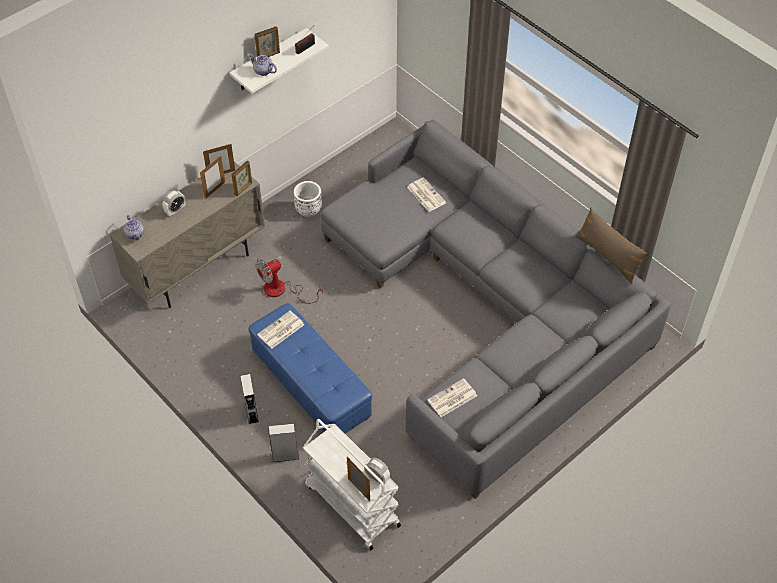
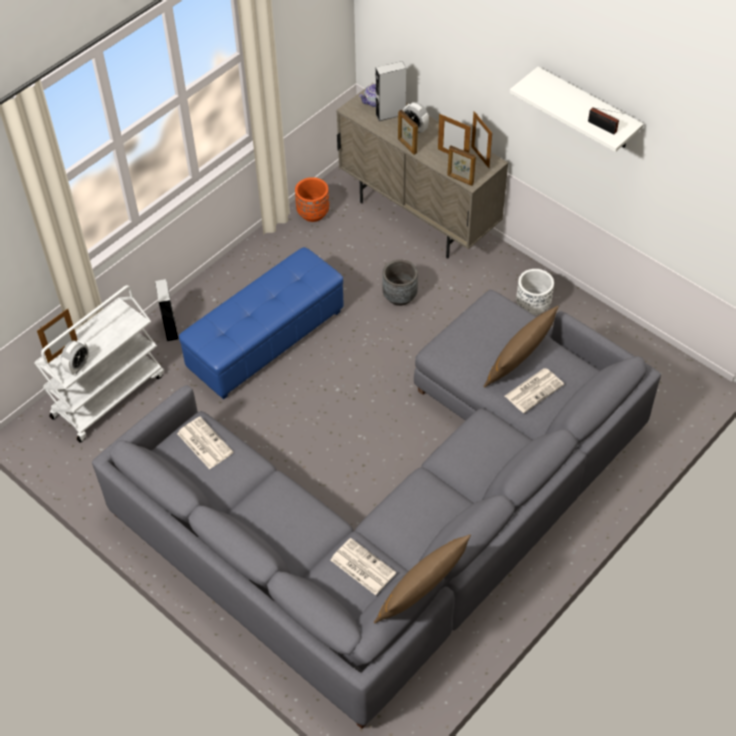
camera: 85 degrees right, 0 degrees up
grey speaker [240,374,259,424] -> grey speaker moved to [376,61,406,121]
teapot [249,54,277,76] -> none
picture frame [255,26,280,57] -> picture frame moved to [398,110,418,155]
fan [255,259,323,304] -> grey planter [382,259,418,306]
newspaper [257,311,304,349] -> newspaper moved to [330,538,396,595]
none -> orange planter [295,177,329,222]
none -> brown pillow [483,306,558,388]

